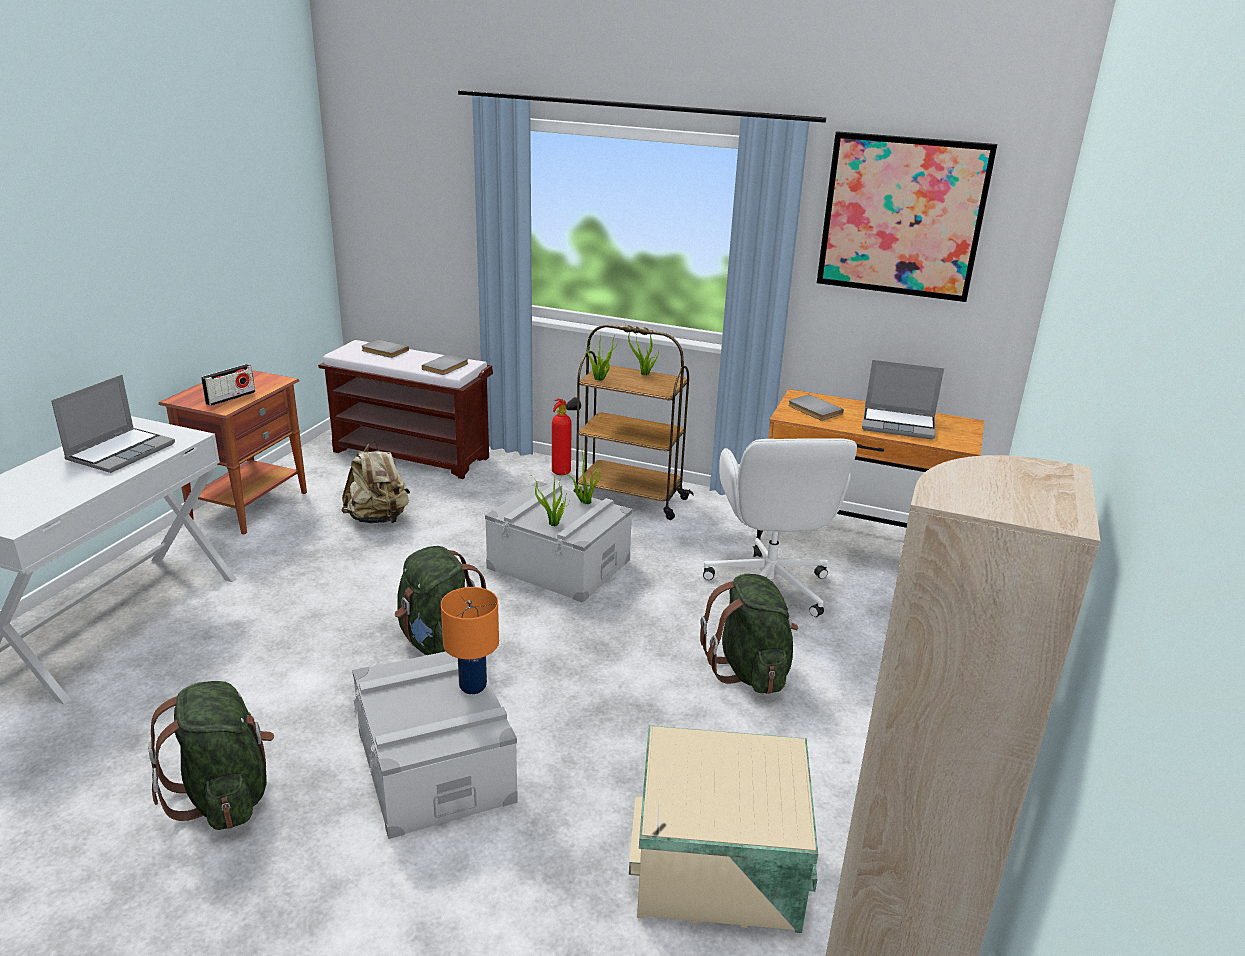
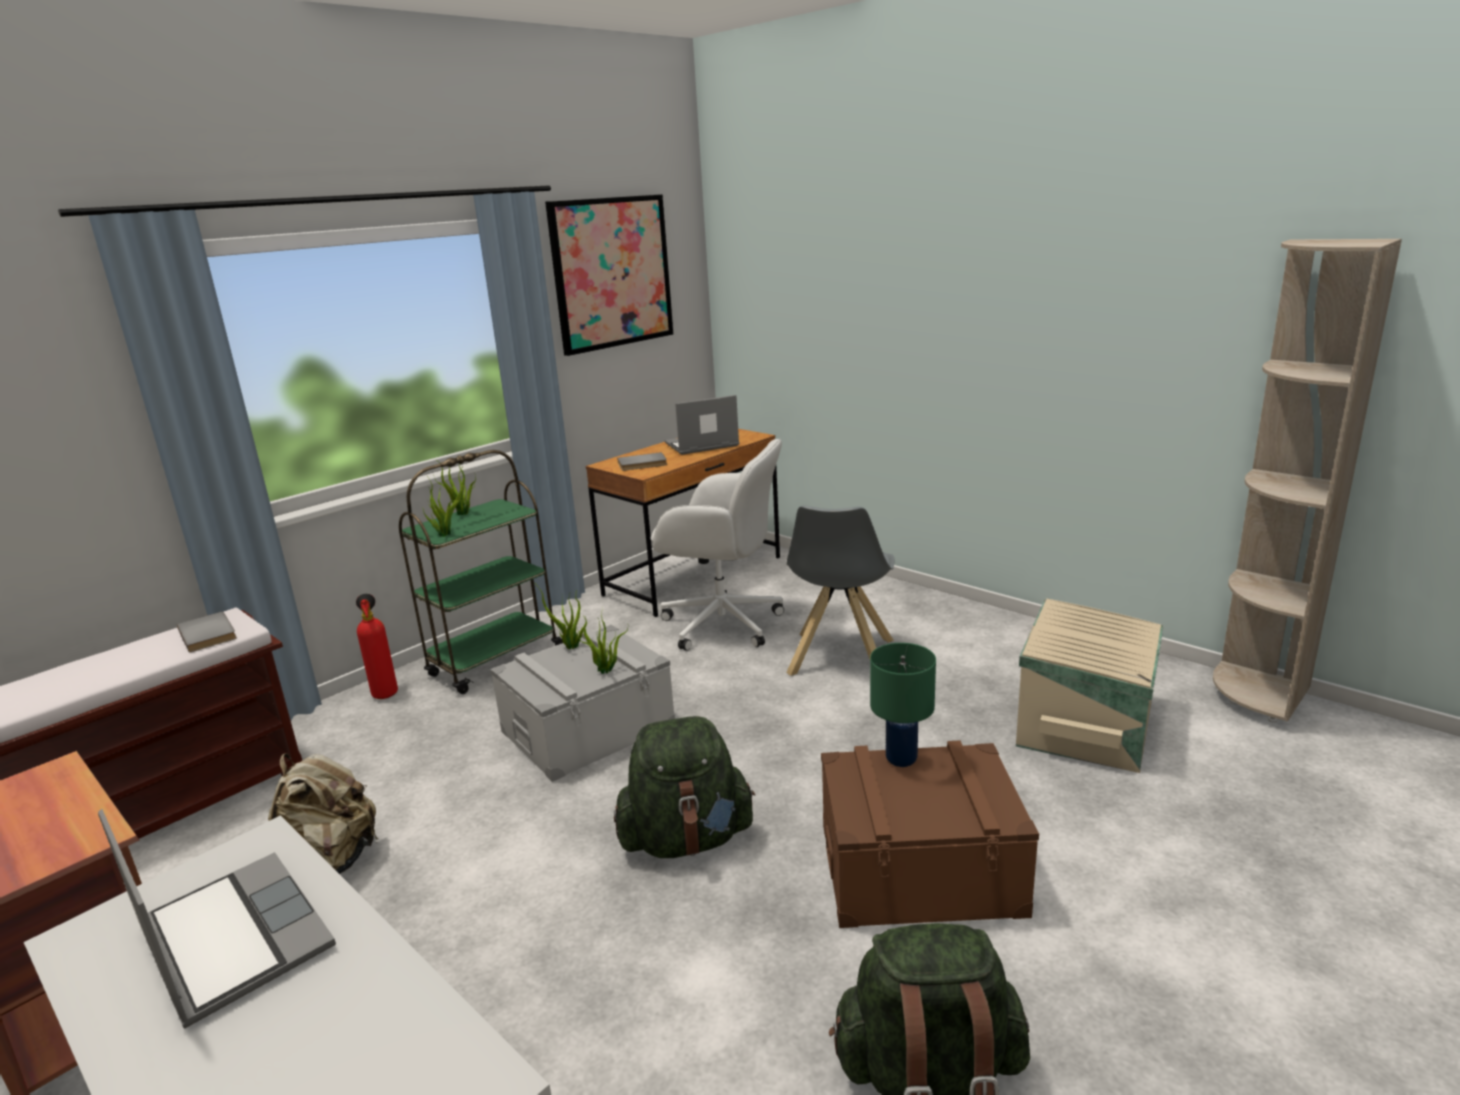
camera: 65 degrees left, 5 degrees down
radio [201,364,255,406] -> none
grey storage box [352,652,518,839] -> brown storage box [821,740,1039,928]
grey book [362,339,409,358] -> none
orange table lamp [441,587,499,694] -> green table lamp [870,643,936,767]
brown cart [574,325,694,520] -> green cart [399,450,563,694]
green backpack [700,574,798,694] -> grey chair [786,505,895,676]
laptop [862,360,944,439] -> laptop turned 150 degrees counterclockwise [665,395,739,455]

